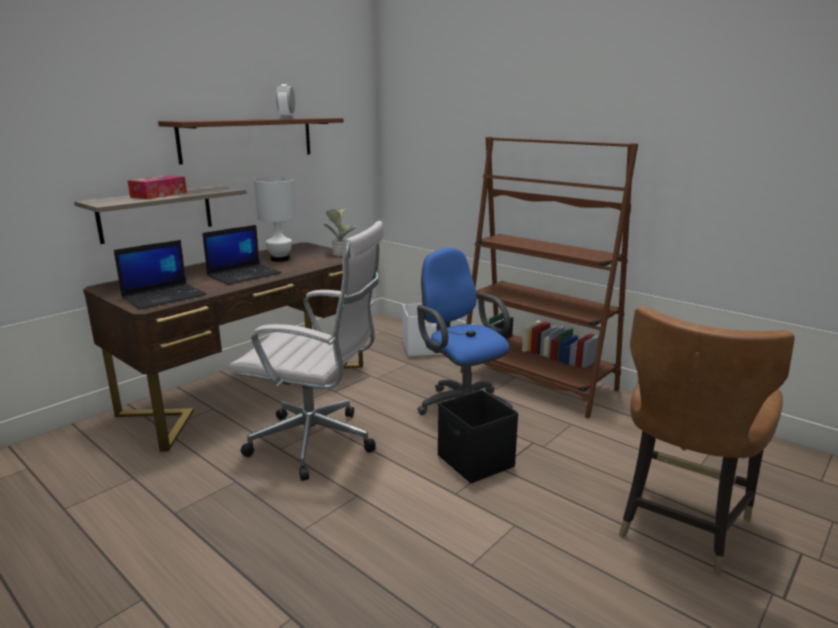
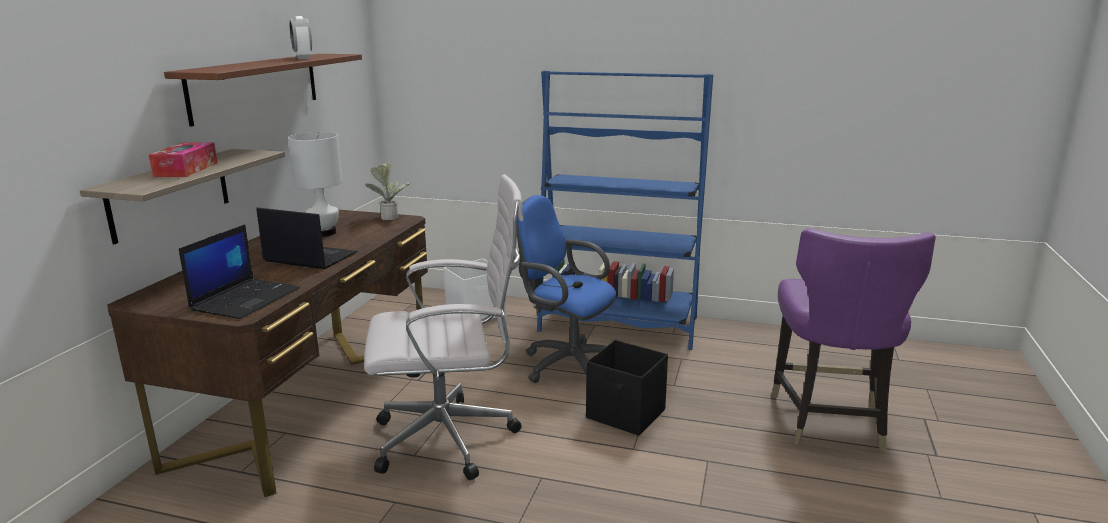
camera: 25 degrees left, 0 degrees up
laptop [202,225,282,285] -> laptop turned 90 degrees counterclockwise [256,208,358,269]
brown bookcase [461,137,638,418] -> blue bookcase [537,70,713,350]
brown chair [619,306,795,575] -> purple chair [772,228,936,452]

